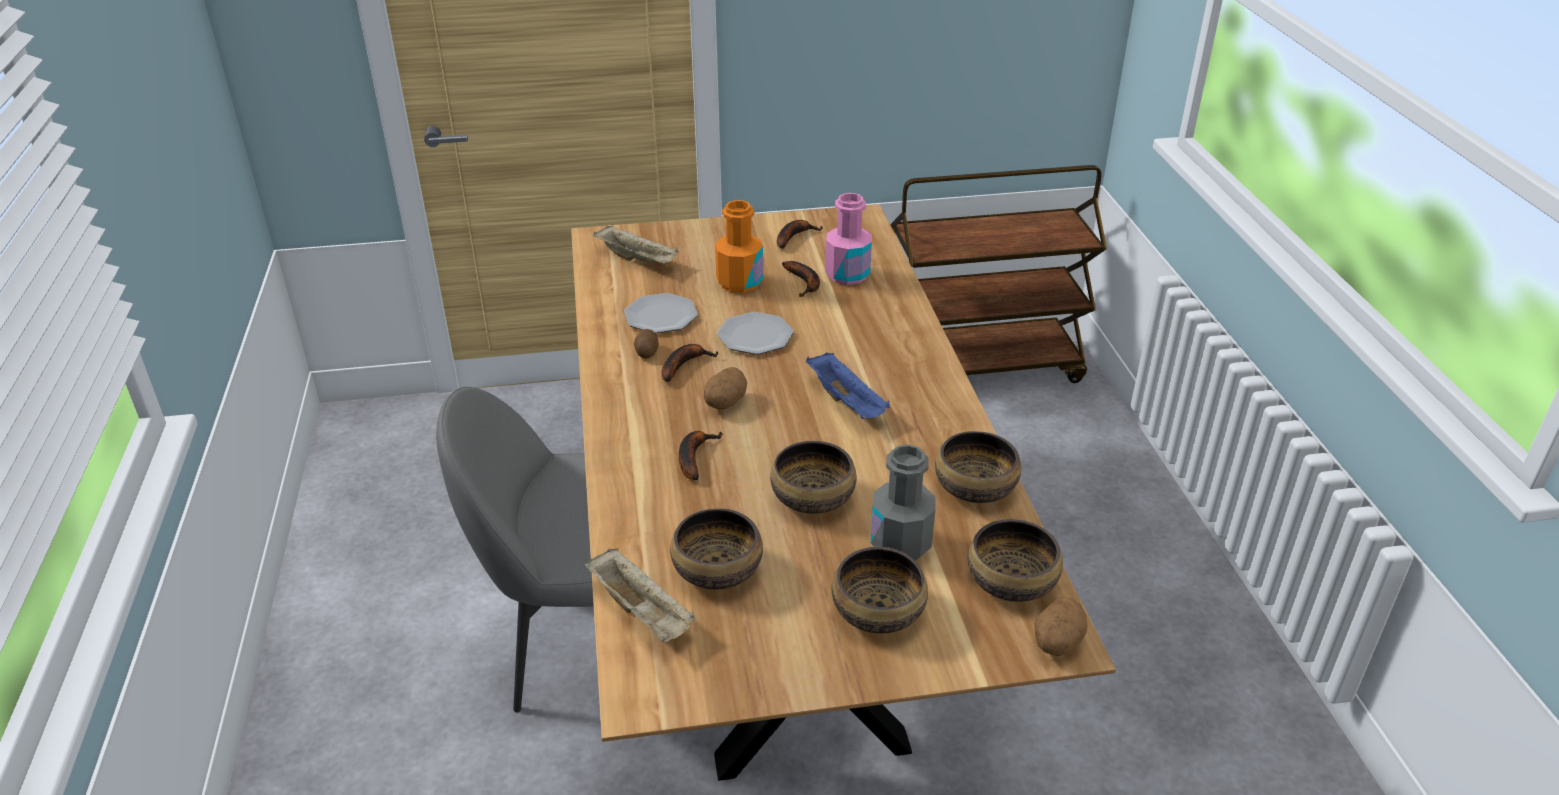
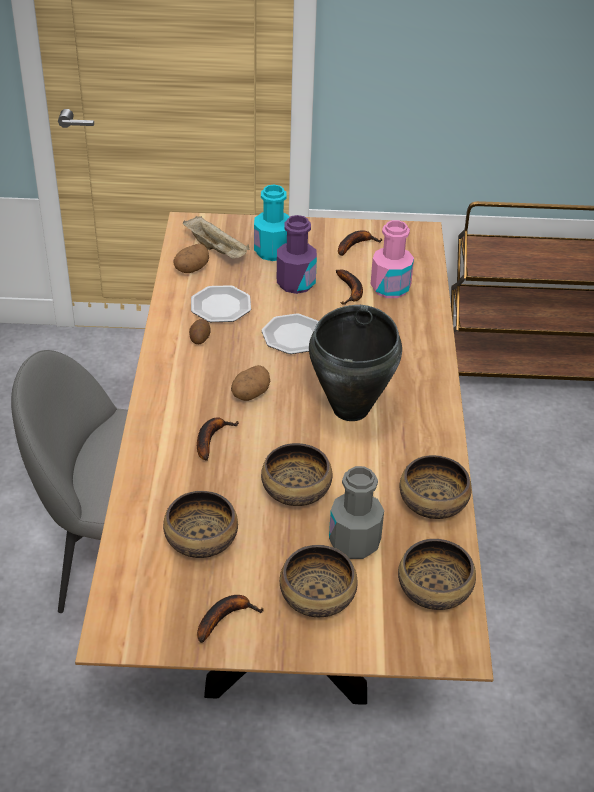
camera: 10 degrees right, 5 degrees up
beige tray [585,548,696,642] -> none
banana [662,344,718,382] -> banana moved to [197,595,264,643]
orange bottle [715,200,763,293] -> purple bottle [277,215,317,294]
blue tray [806,352,890,419] -> black cooking pot [309,305,402,421]
potato [1034,597,1087,656] -> potato moved to [173,244,209,273]
none -> turquoise bottle [254,185,290,261]

